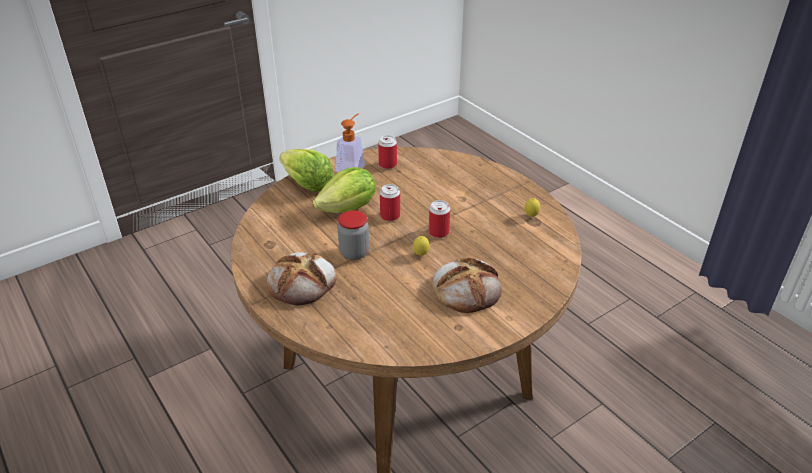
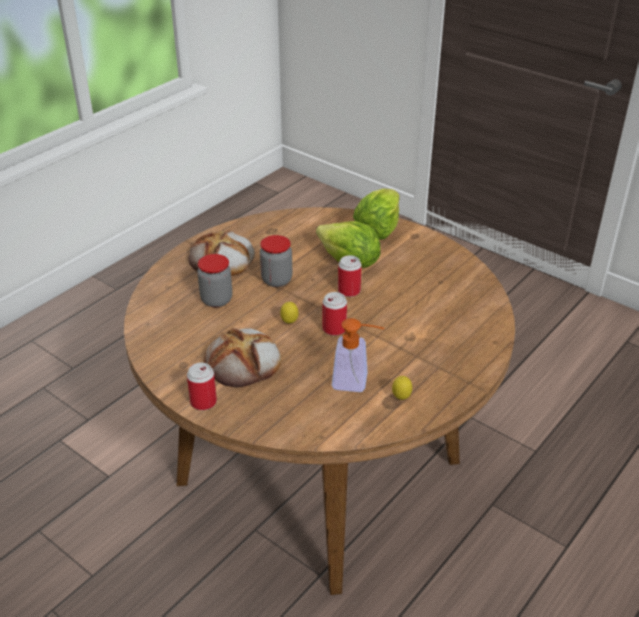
camera: 75 degrees right, 0 degrees up
soap dispenser [336,113,365,172] -> soap dispenser moved to [332,318,385,392]
can [378,135,397,169] -> can moved to [187,363,217,410]
none -> jar [197,254,232,307]

